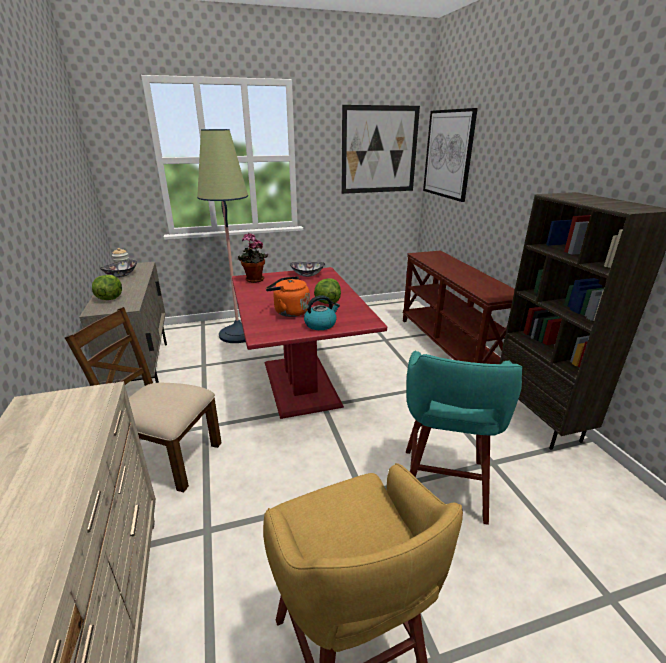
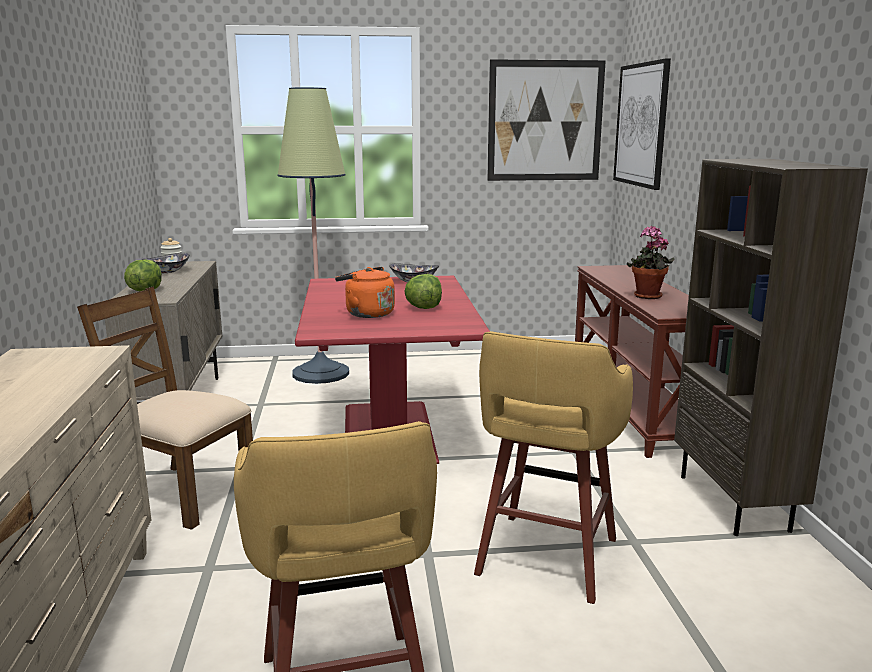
camera: 10 degrees right, 10 degrees down
potted plant [238,233,268,283] -> potted plant moved to [627,226,675,299]
kettle [304,295,340,330] -> none
turquoise stool [406,350,522,525] -> yellow stool [474,331,633,604]

